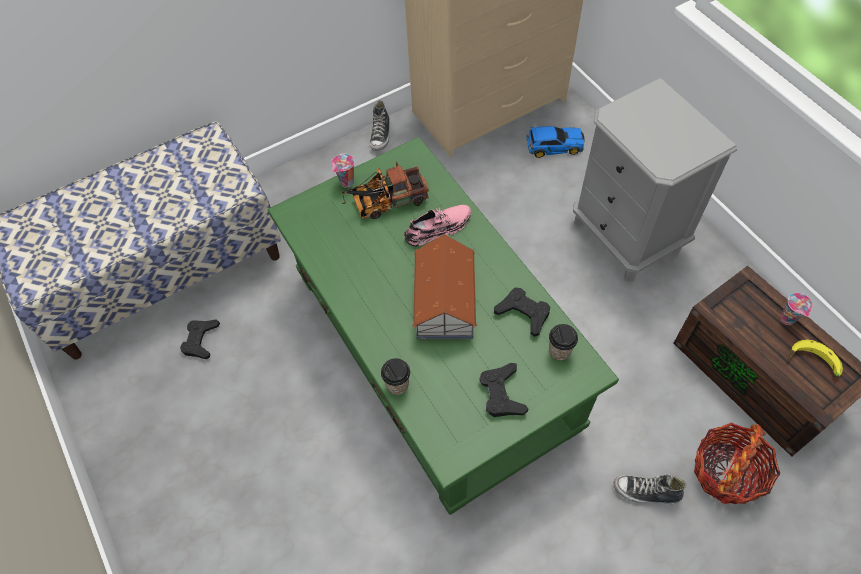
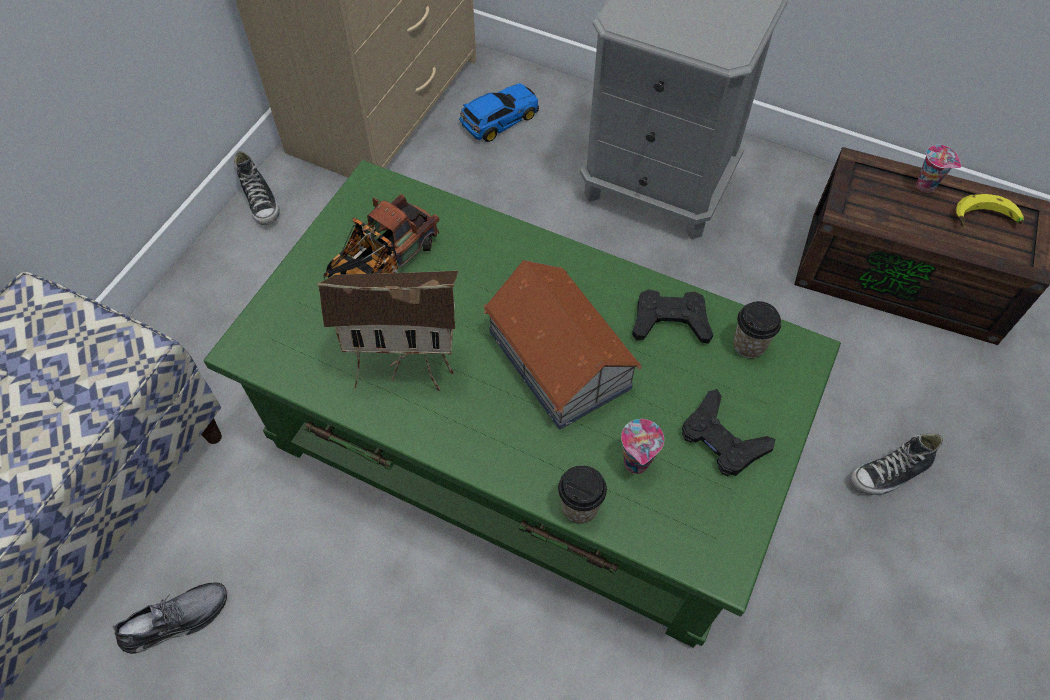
camera: 35 degrees left, 0 degrees up
black game controller [180,320,220,359] -> grey shoe [113,582,227,654]
cup [332,154,354,188] -> cup moved to [621,419,664,474]
pink shoe [404,205,471,246] -> none
basket [694,423,780,504] -> none
none -> toy house [317,271,458,391]

